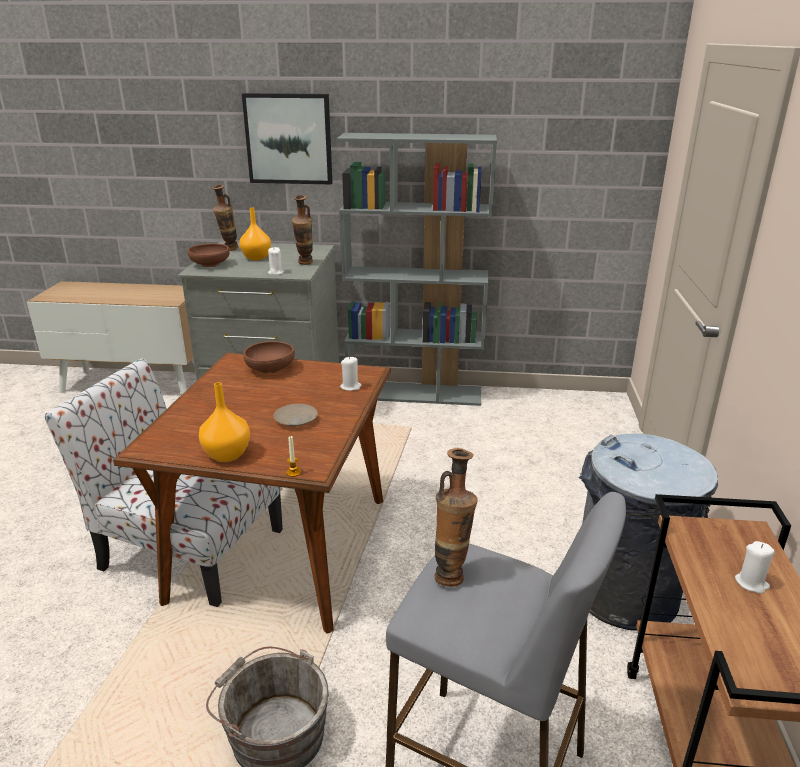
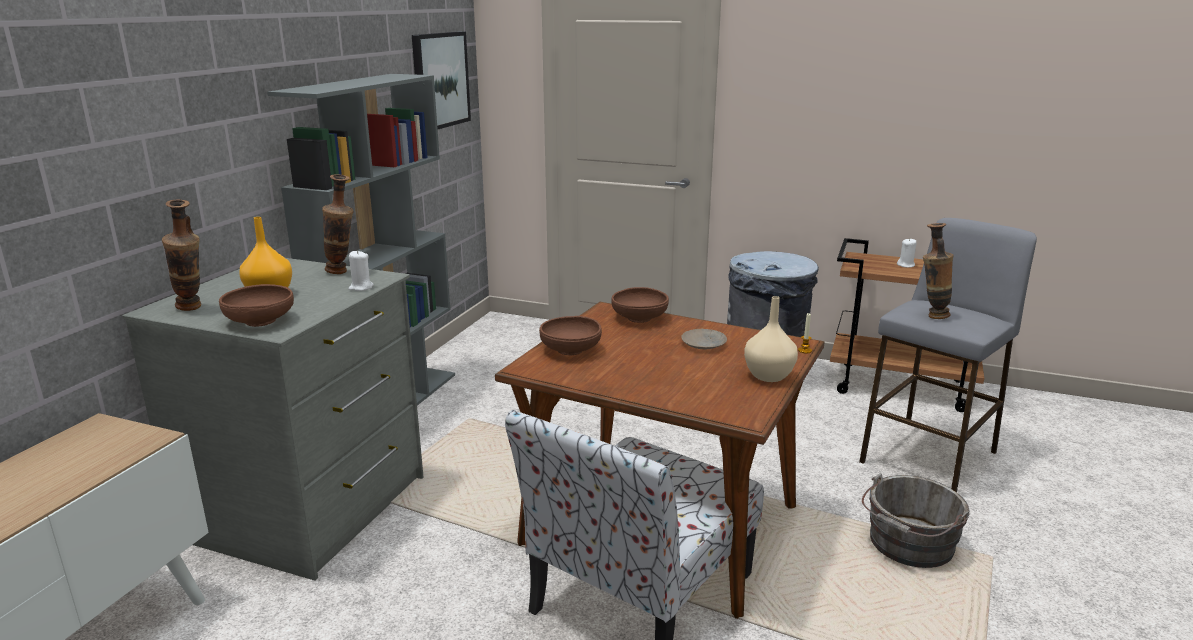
camera: 75 degrees left, 5 degrees down
orange vase [199,382,250,462] -> beige vase [744,296,798,382]
picture [242,93,332,184] -> picture moved to [412,31,471,129]
white candle [340,357,362,391] -> brown bowl [611,287,669,323]

